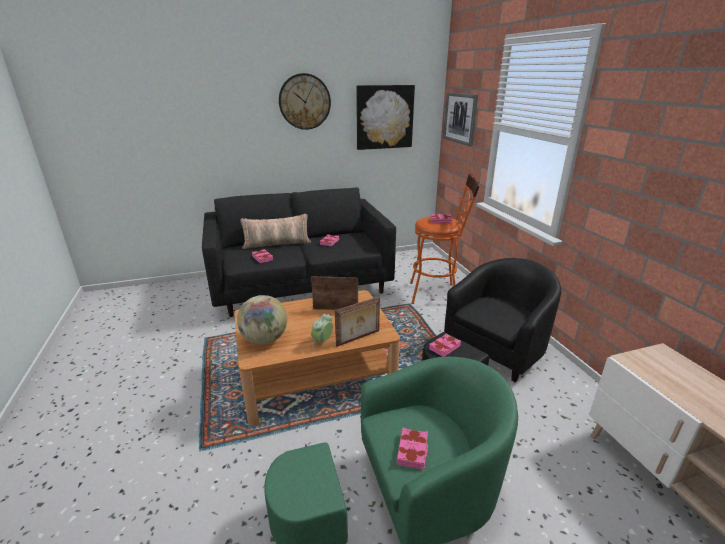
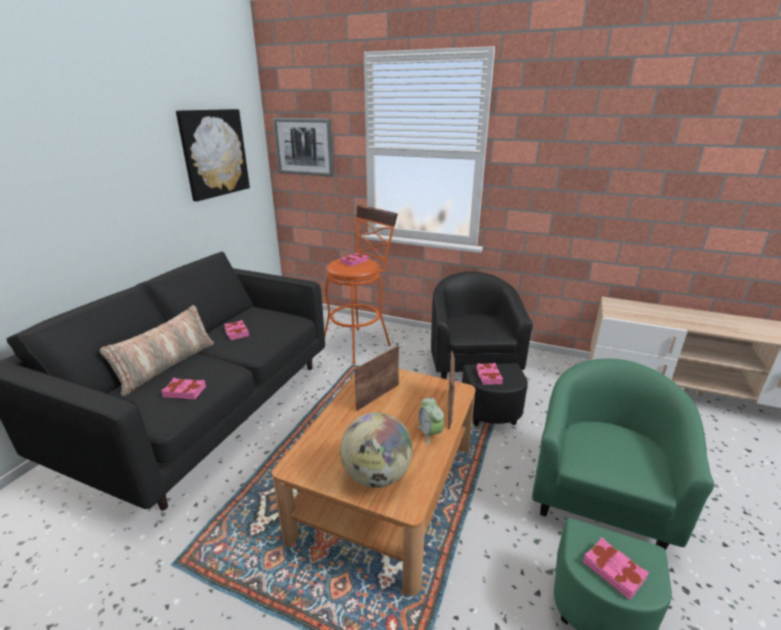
camera: 50 degrees left, 0 degrees up
wall clock [279,73,331,130] -> none
pink book [397,428,428,470] -> pink book moved to [583,537,649,600]

